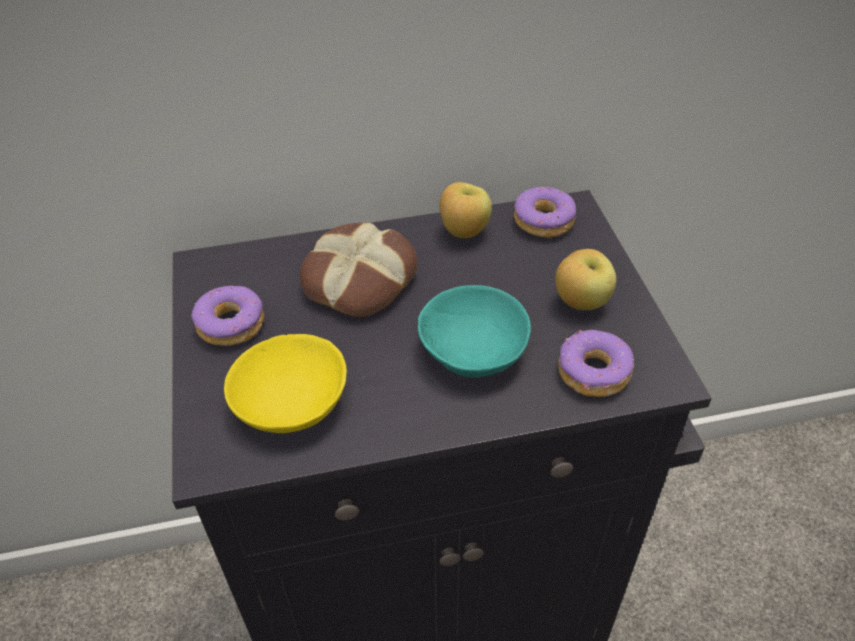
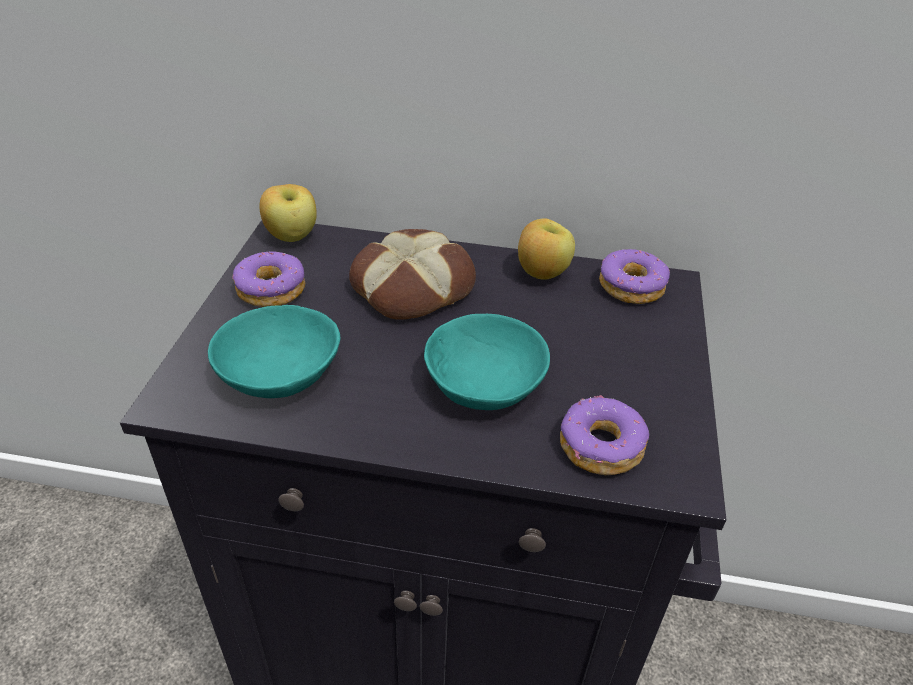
camera: 20 degrees right, 5 degrees down
yellow bowl [224,334,347,433] -> turquoise bowl [208,305,340,398]
apple [555,249,616,310] -> apple moved to [260,184,317,242]

